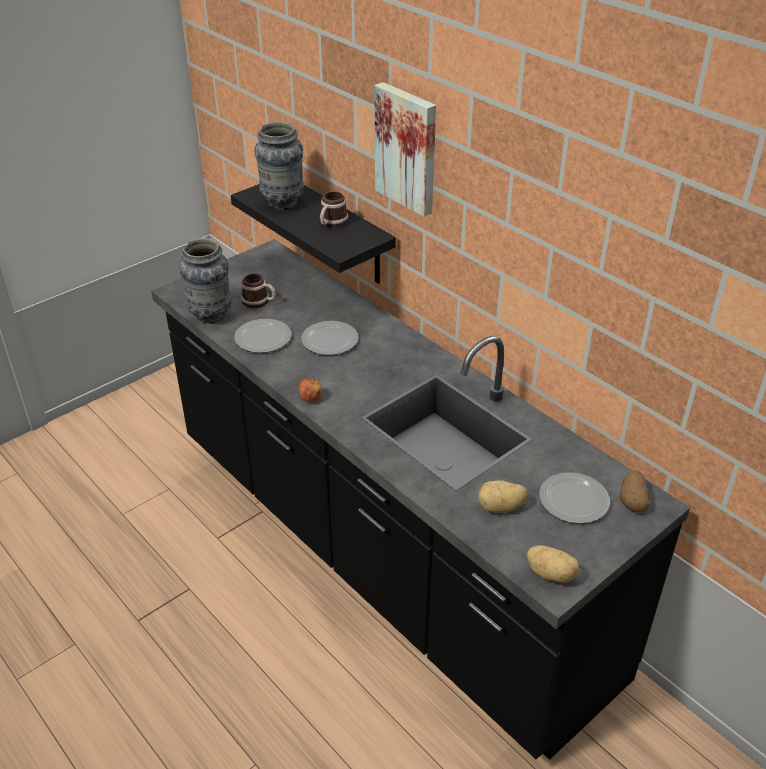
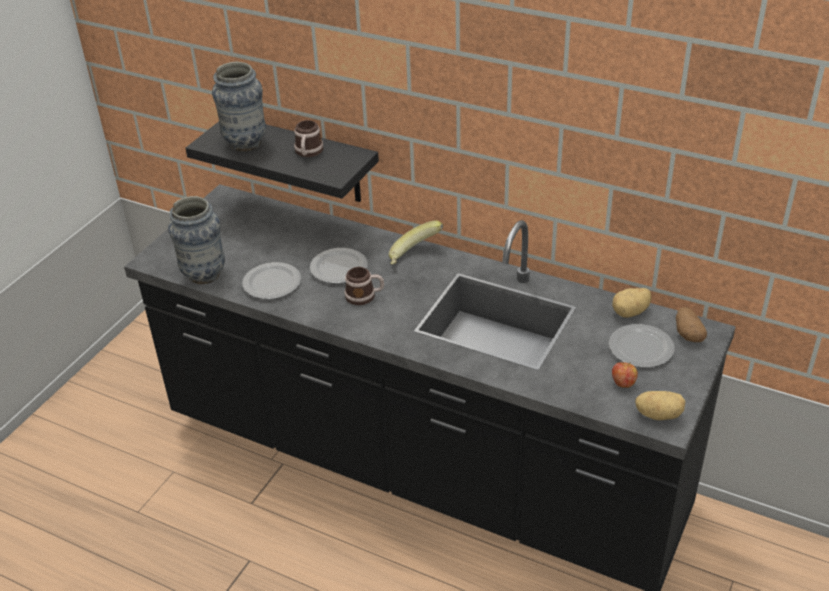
camera: 20 degrees left, 0 degrees up
mug [241,274,276,309] -> mug moved to [344,267,384,305]
apple [299,378,322,402] -> apple moved to [612,362,638,388]
picture [374,82,436,217] -> none
potato [478,480,528,513] -> potato moved to [612,288,652,318]
none -> banana [389,220,443,265]

